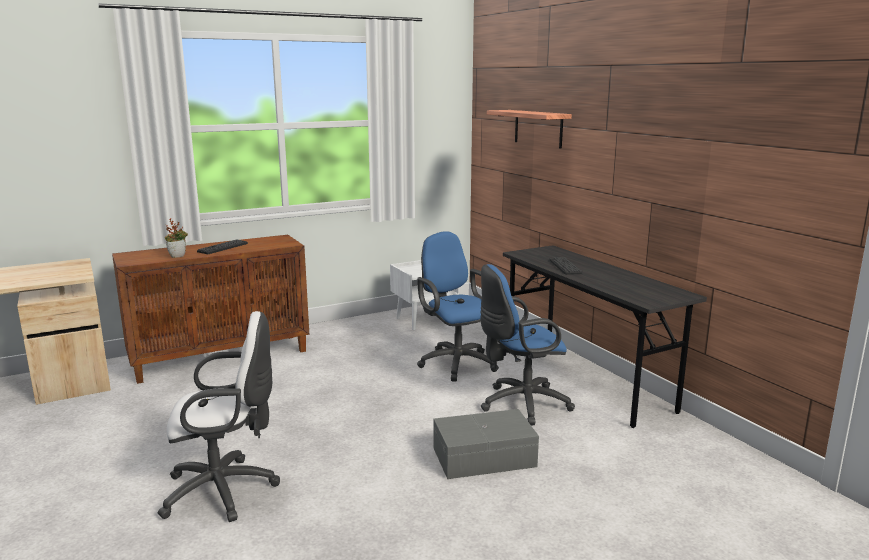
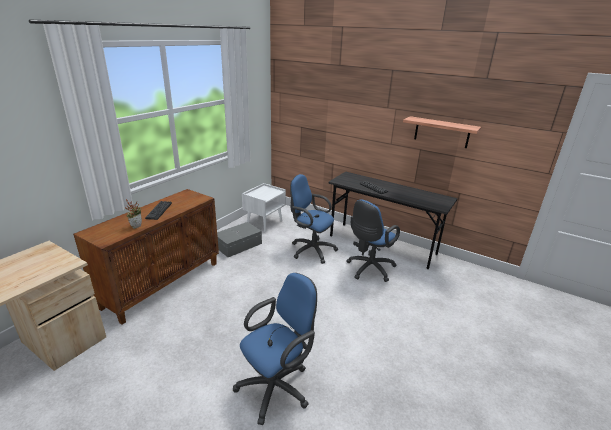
camera: 30 degrees left, 10 degrees up
white office chair [158,311,280,522] -> blue office chair [233,273,317,425]
grey storage box [434,409,539,479] -> grey storage box moved to [217,222,262,257]
shelf [487,110,572,149] -> shelf moved to [403,116,481,148]

